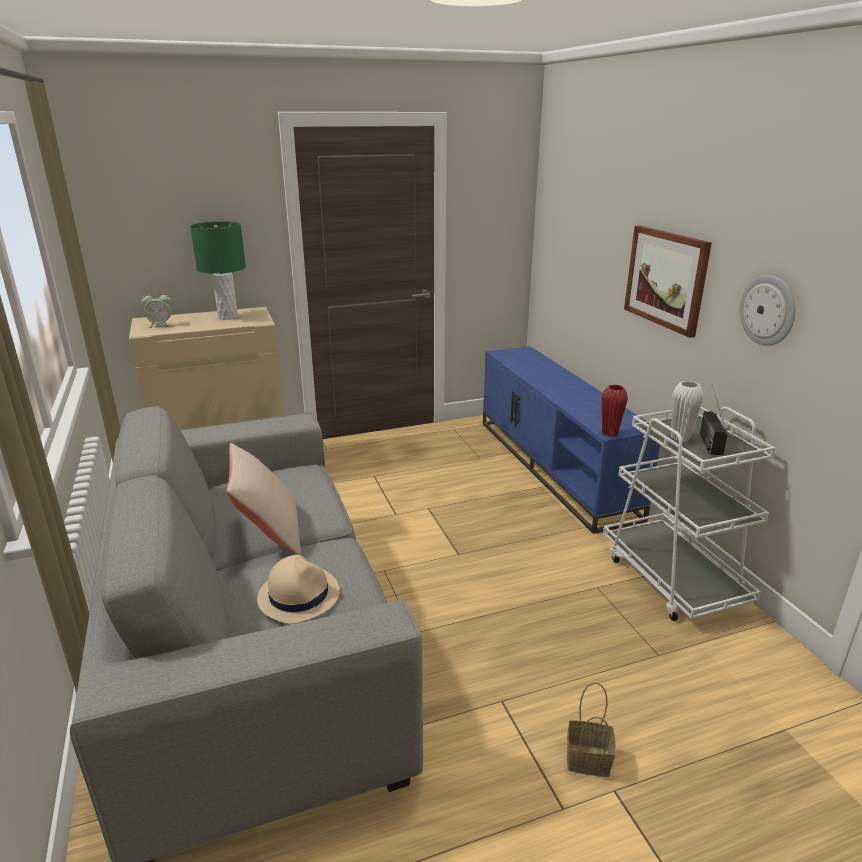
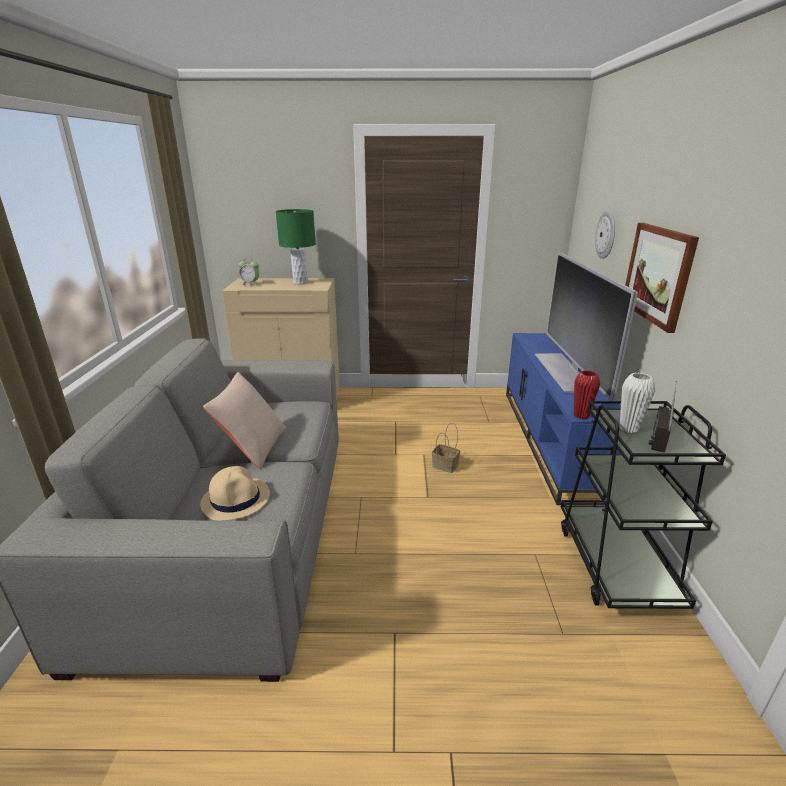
camera: 20 degrees right, 0 degrees up
basket [567,683,616,777] -> basket moved to [432,423,460,473]
white cart [603,407,775,621] -> black cart [561,401,726,609]
wall clock [740,275,795,346] -> wall clock moved to [595,211,615,259]
none -> television [535,252,638,401]

